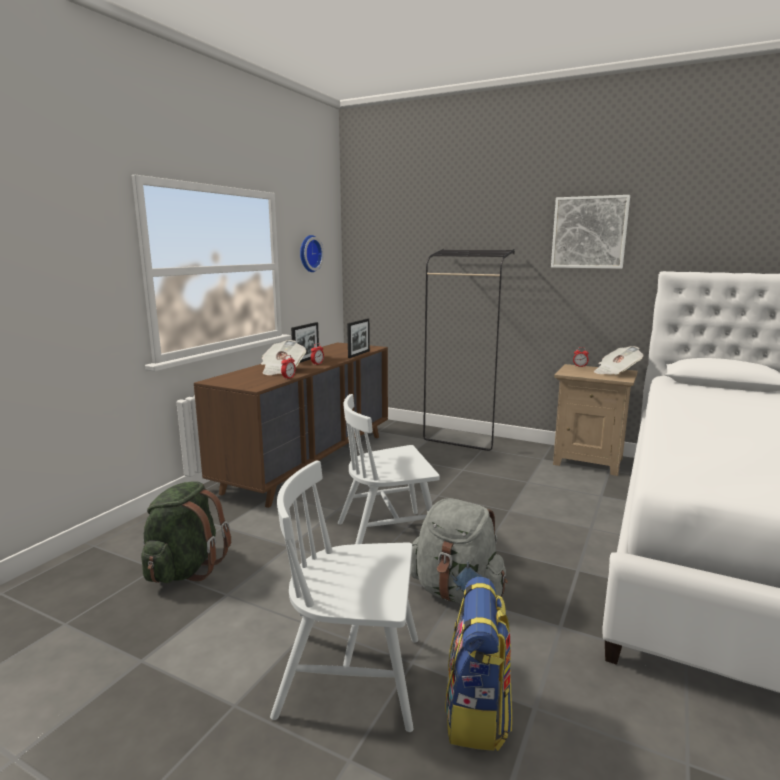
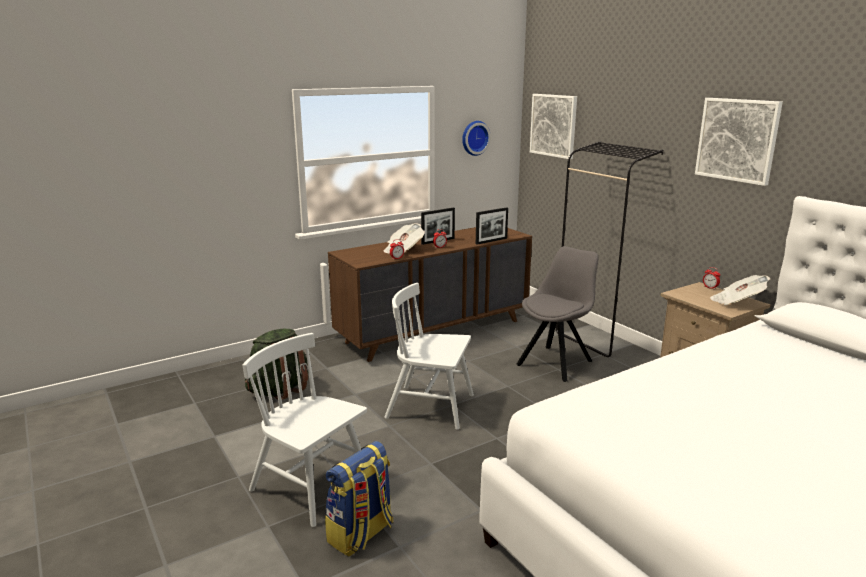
camera: 30 degrees right, 5 degrees up
grey backpack [410,498,508,604] -> none
none -> grey chair [517,246,598,382]
none -> picture [530,94,577,159]

